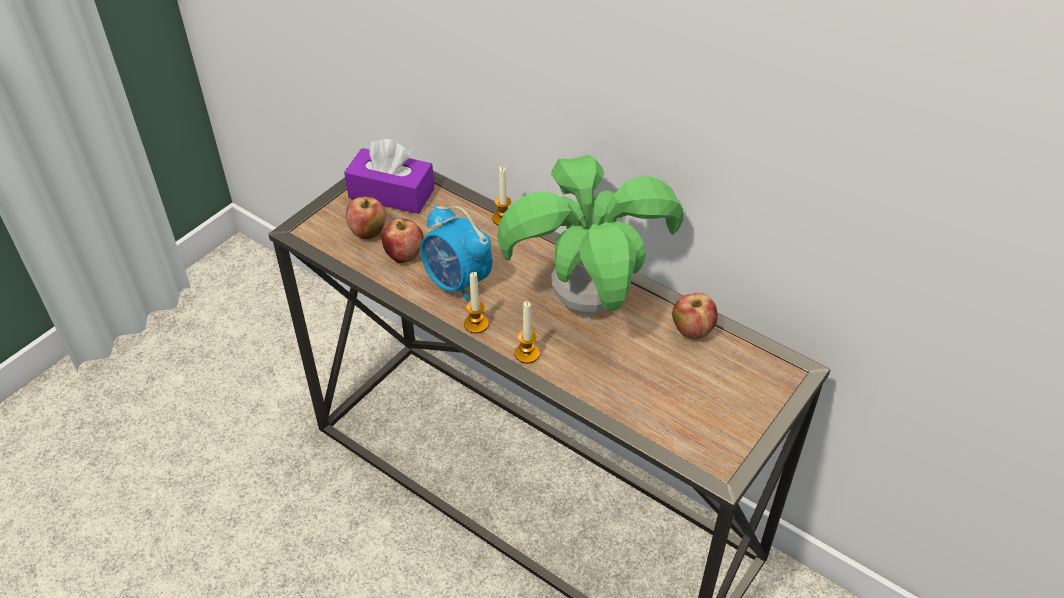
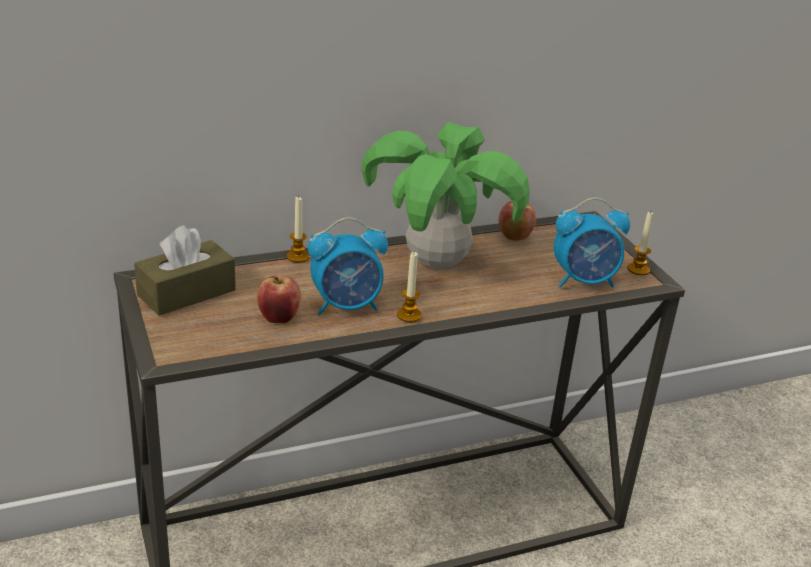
camera: 60 degrees left, 15 degrees down
purple tissue box [344,139,434,214] -> brown tissue box [134,225,236,316]
apple [346,196,386,240] -> none
candle [515,301,540,363] -> candle moved to [627,212,654,275]
none -> alarm clock [554,197,630,288]

